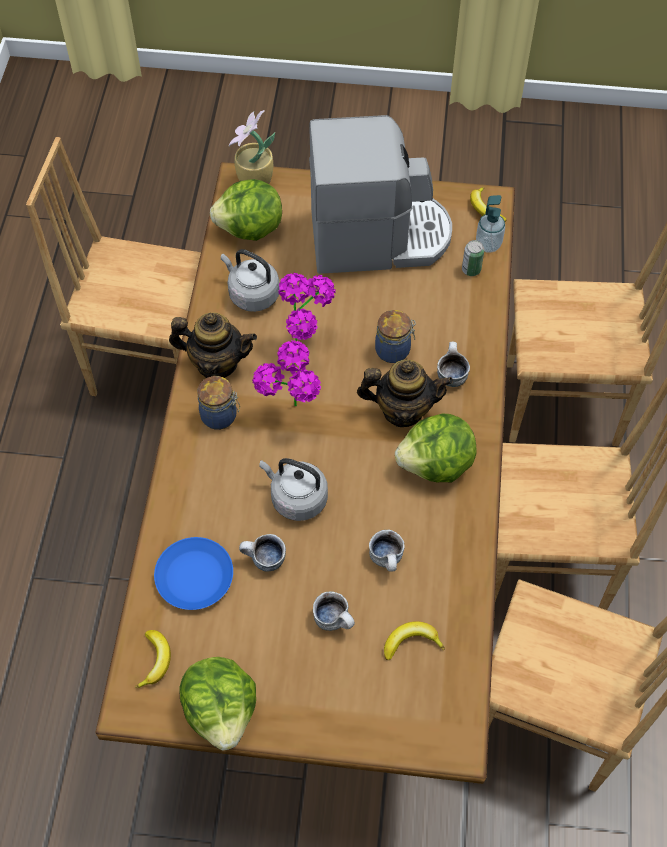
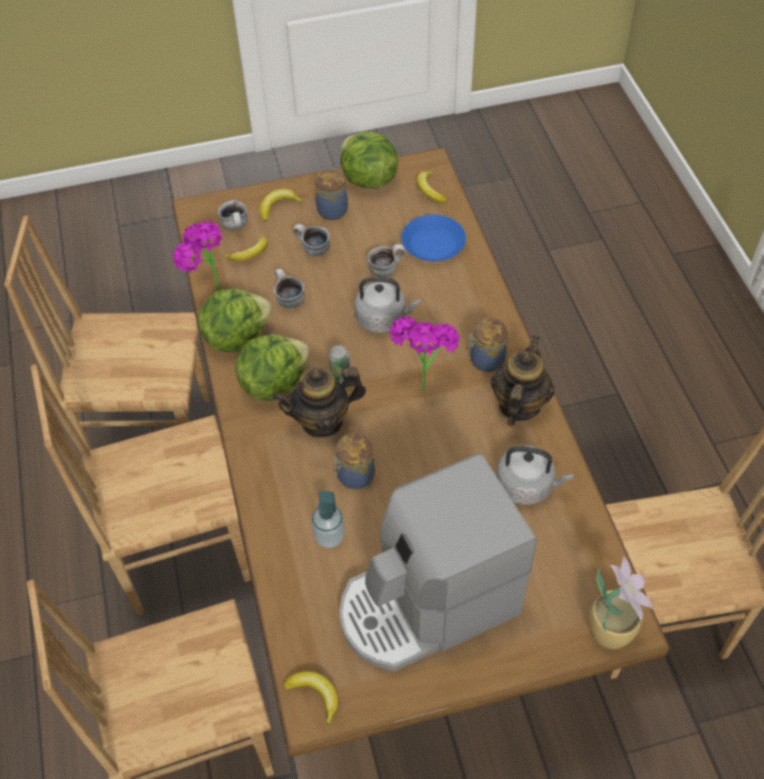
camera: 160 degrees right, 5 degrees down
teapot [169,313,257,378] -> teapot turned 120 degrees clockwise [491,335,554,426]
lettuce [210,179,282,241] -> lettuce moved to [197,289,272,353]
potted plant [278,273,335,341] -> potted plant moved to [173,221,222,291]
mug [437,342,470,387] -> mug moved to [218,200,247,230]
can [462,240,484,276] -> can moved to [329,345,350,382]
soap dispenser [476,195,505,252] -> soap dispenser moved to [311,491,345,548]
none -> banana [260,189,304,222]
none -> jar [315,169,348,220]

